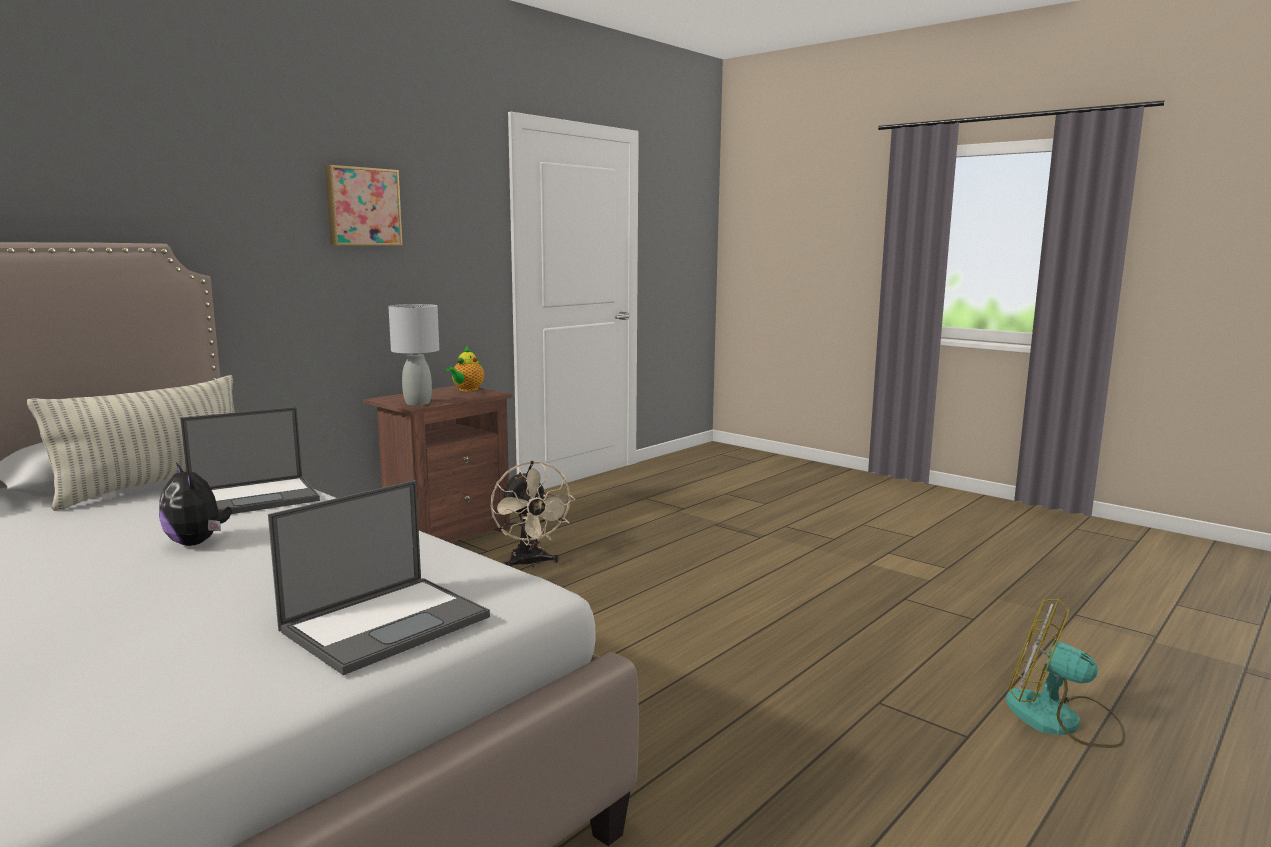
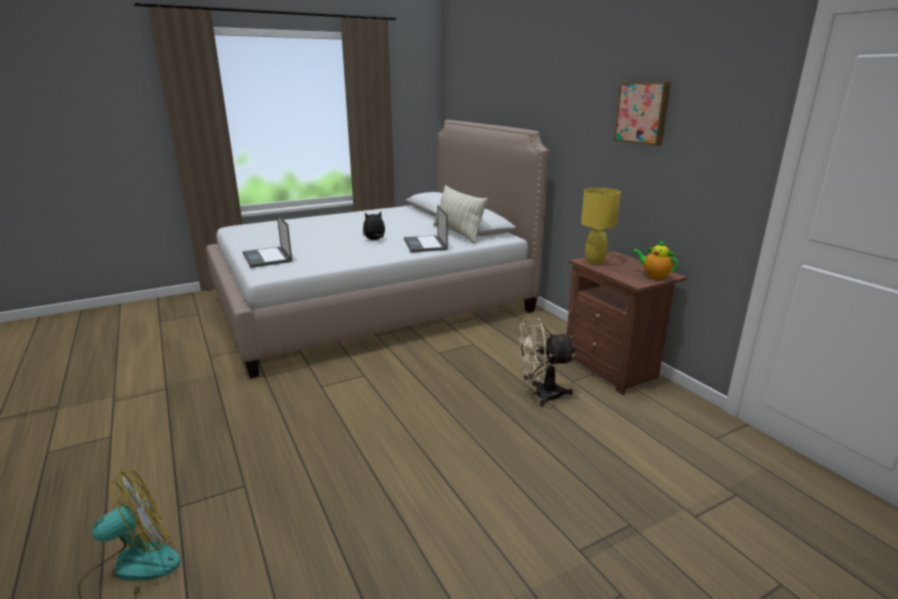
camera: 110 degrees right, 10 degrees up
grey table lamp [388,304,439,405] -> yellow table lamp [581,188,621,264]

